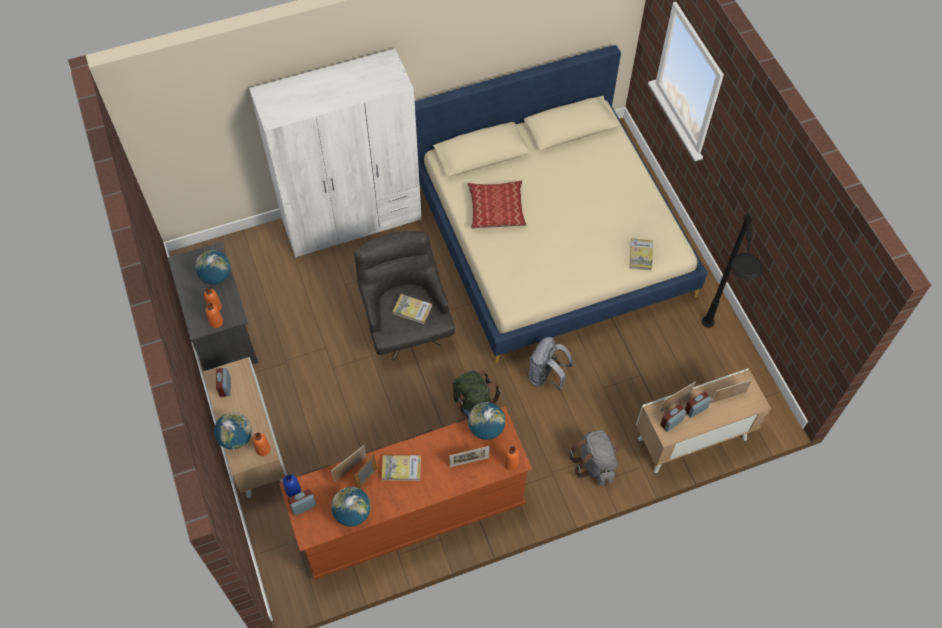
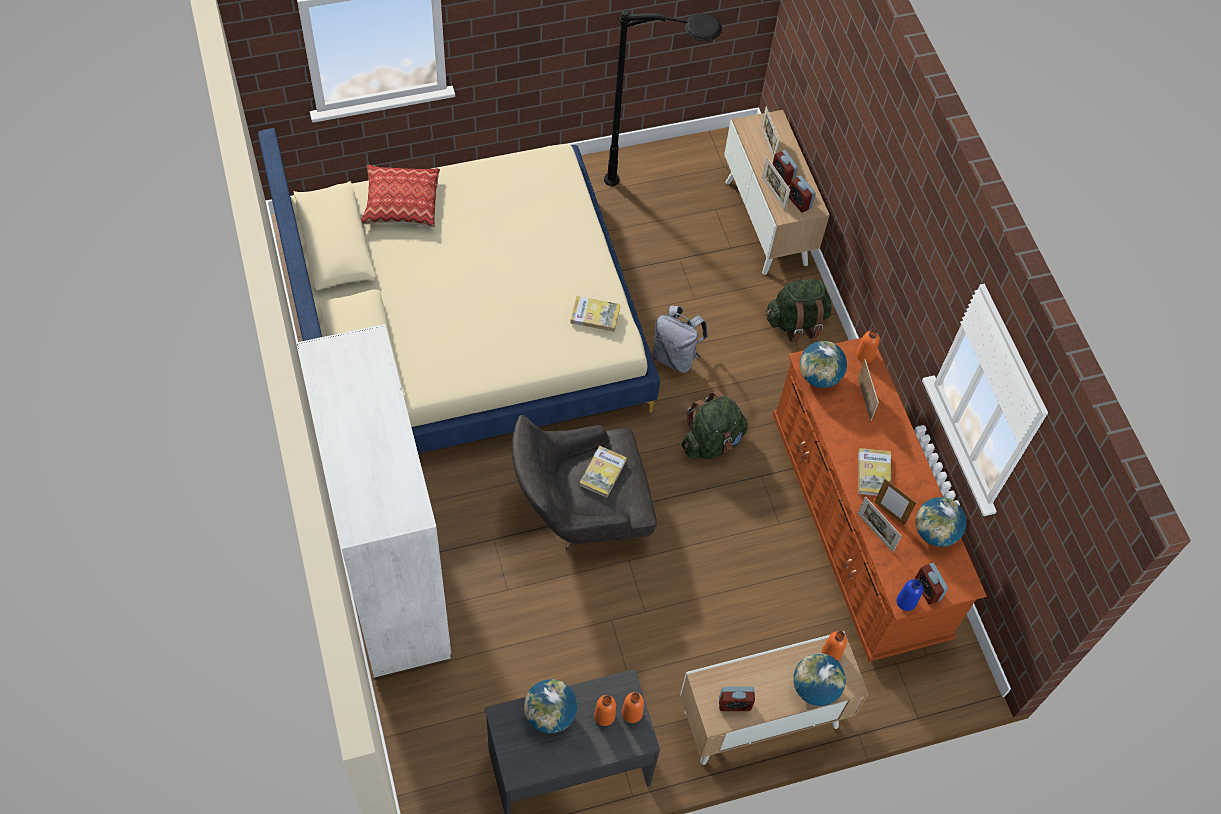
camera: 90 degrees left, 0 degrees up
pillow [467,180,526,229] -> pillow moved to [361,165,440,228]
grey backpack [569,430,619,486] -> green backpack [766,279,832,342]
book [630,238,653,270] -> book moved to [570,296,621,332]

